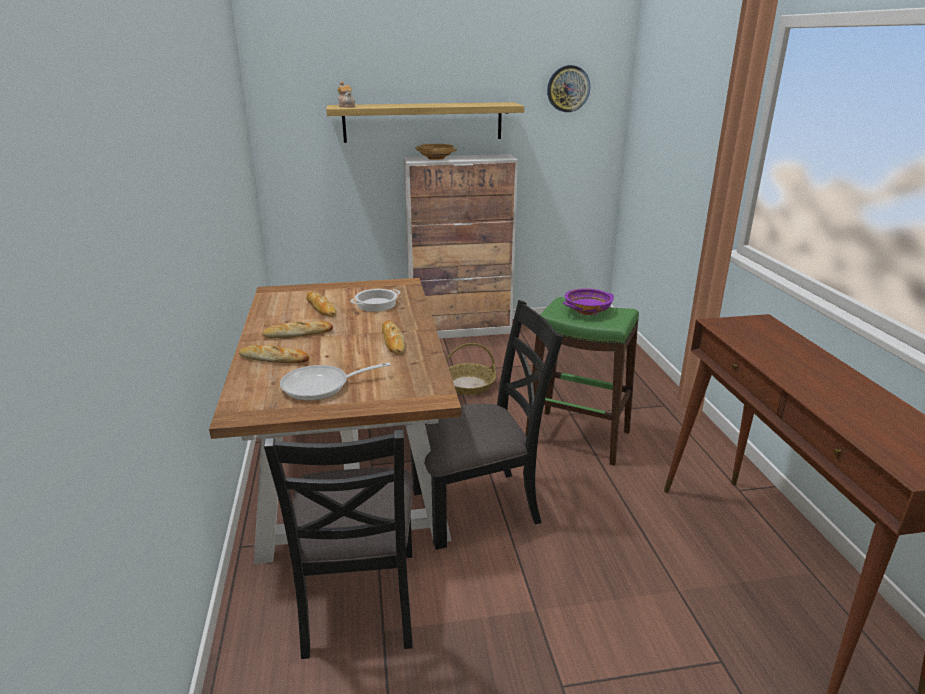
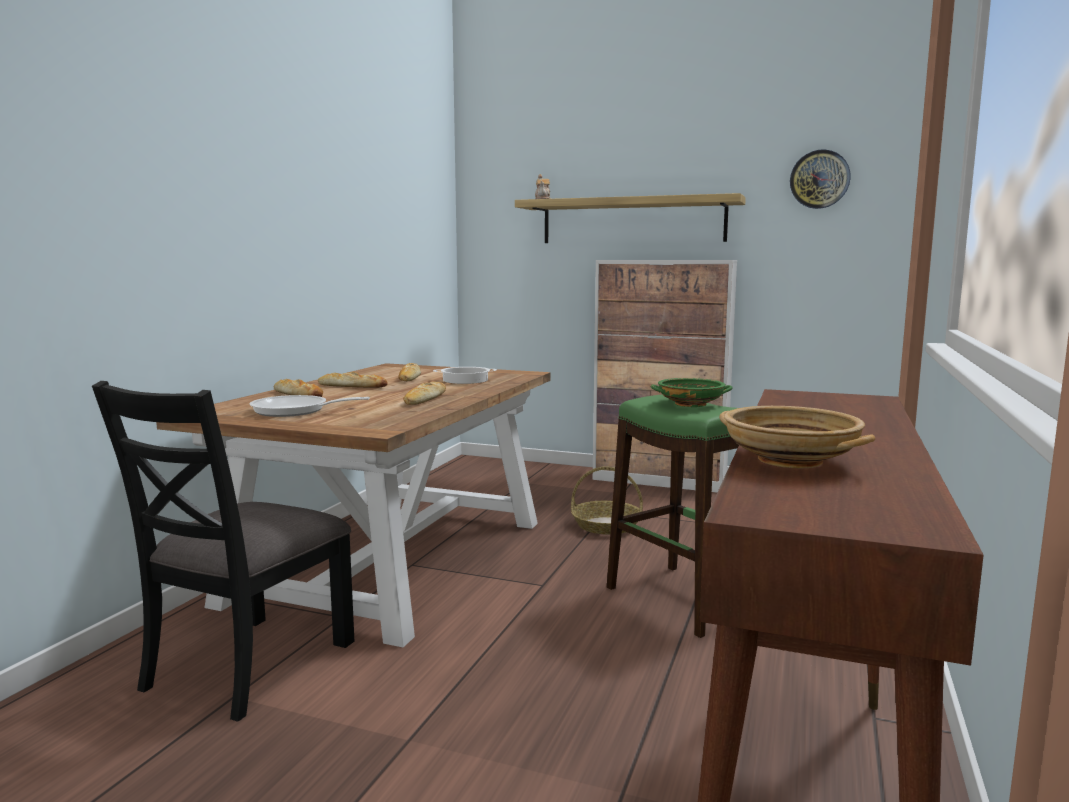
camera: 30 degrees right, 15 degrees down
black chair [411,300,563,550] -> none
beige bowl [415,144,457,160] -> beige bowl moved to [719,406,875,468]
purple bowl [563,288,614,315] -> green bowl [651,378,732,407]

